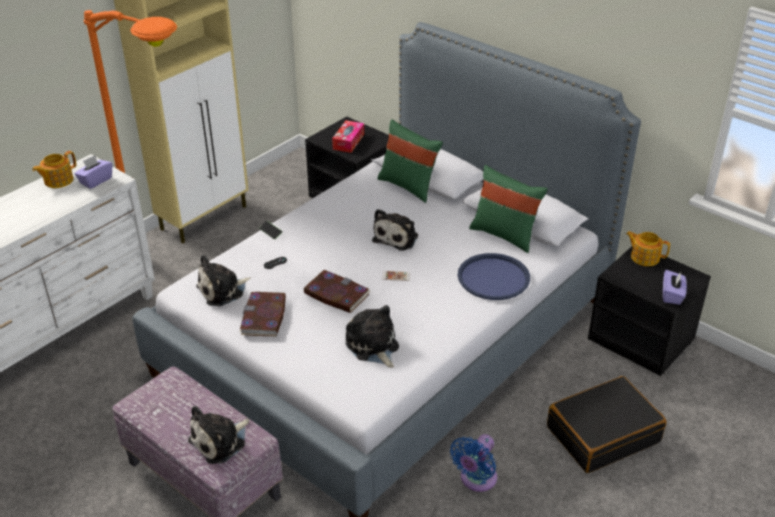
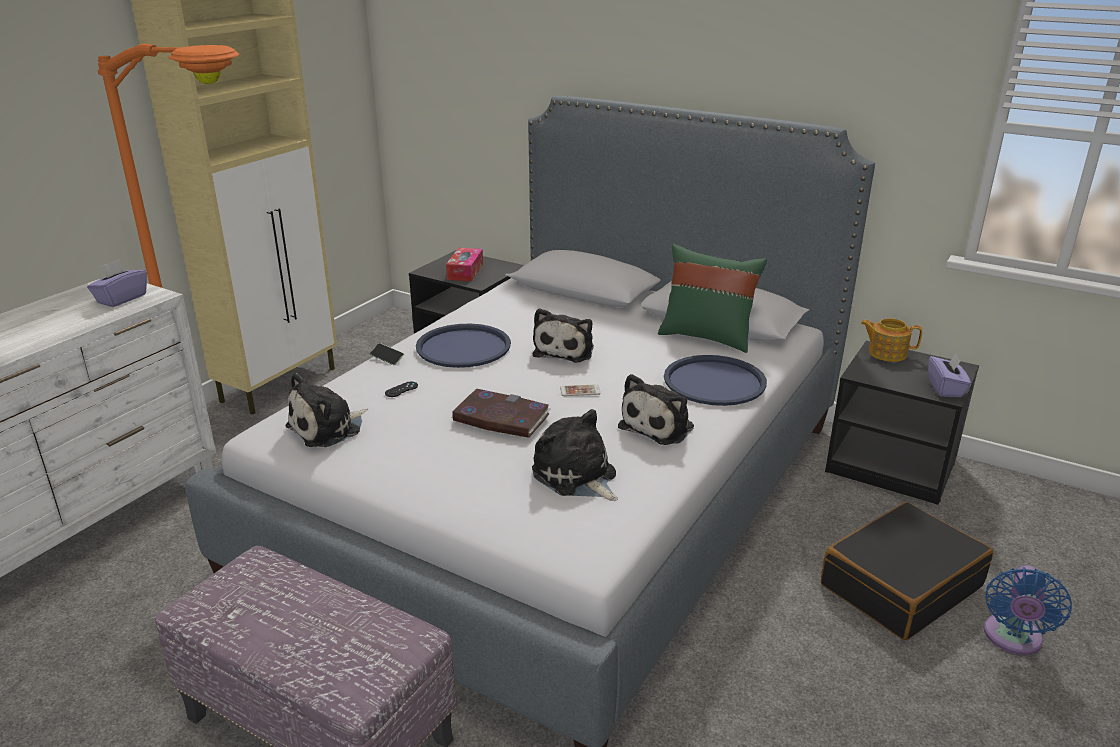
camera: 10 degrees left, 10 degrees down
teapot [32,151,76,188] -> none
plush toy [188,406,249,464] -> plush toy moved to [618,374,694,445]
book [240,292,286,336] -> none
green pillow [377,119,443,203] -> none
blue fan [450,434,497,492] -> blue fan moved to [984,565,1072,655]
none -> blue tray [416,324,511,368]

